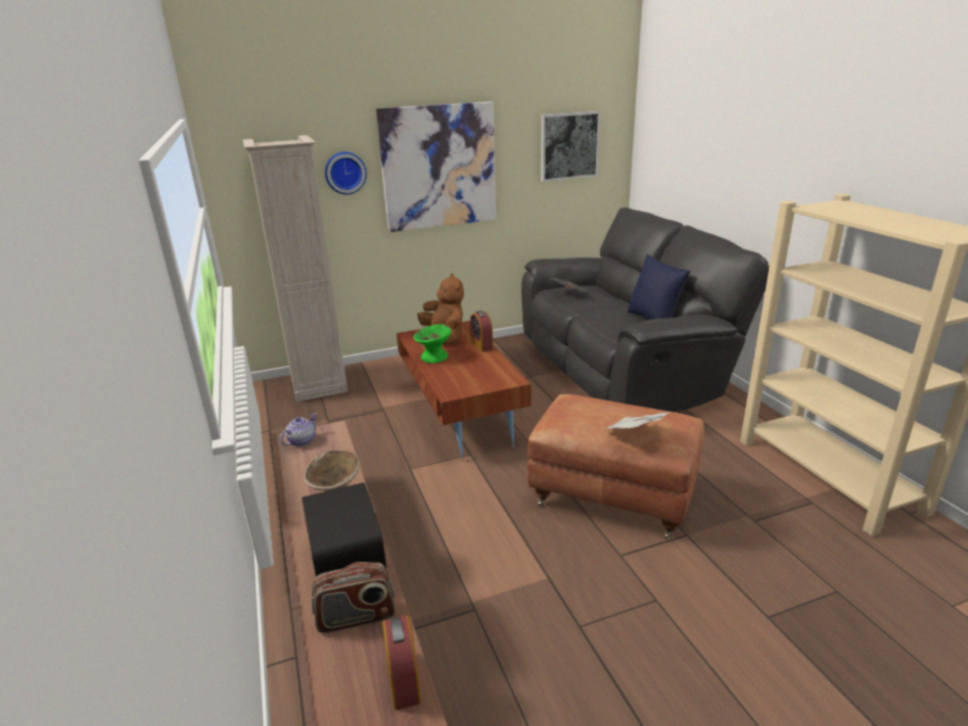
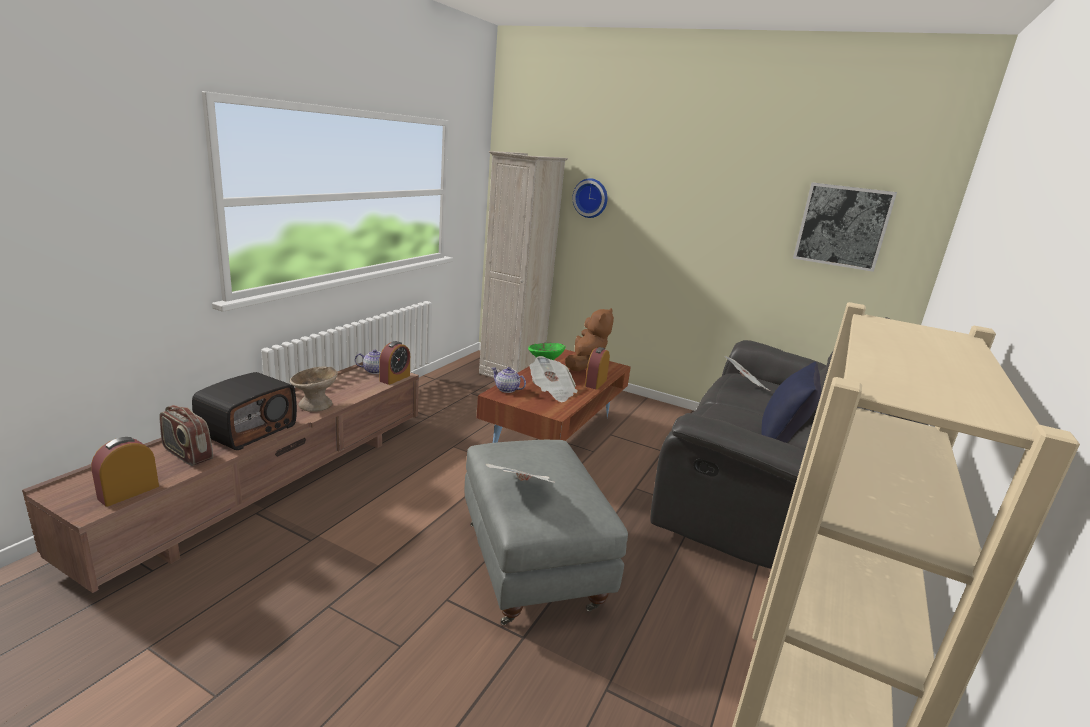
camera: 45 degrees right, 5 degrees down
picture [376,102,496,232] -> none
brown ottoman [527,394,704,539] -> grey ottoman [464,440,628,625]
none -> alarm clock [379,341,410,385]
none -> teapot [492,367,526,393]
none -> newspaper [529,356,578,402]

